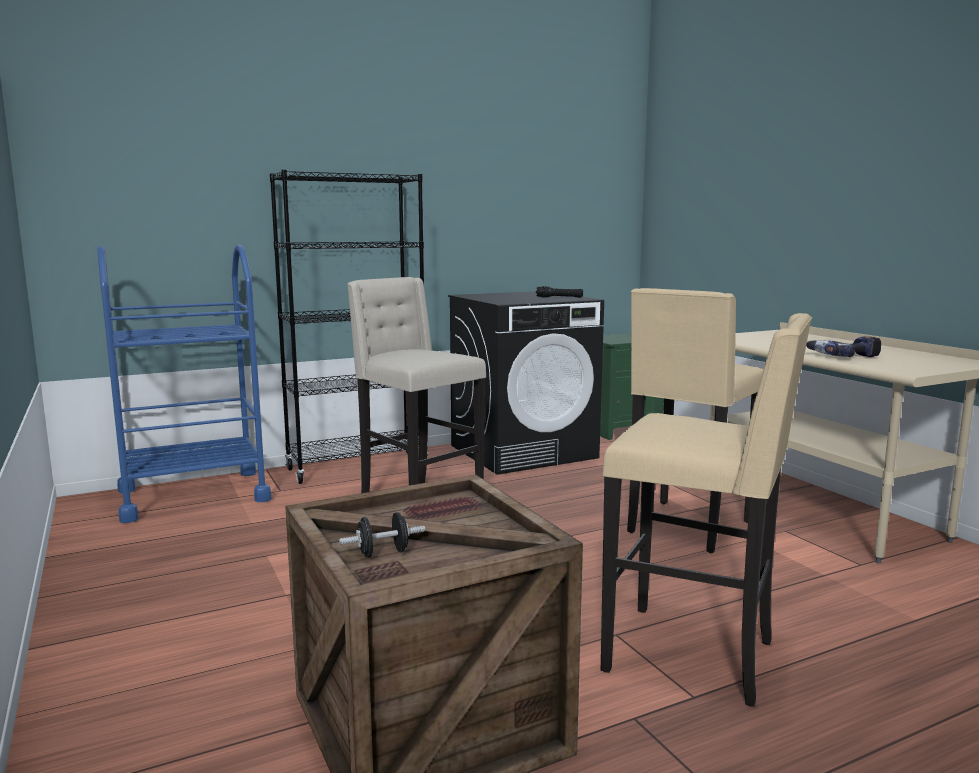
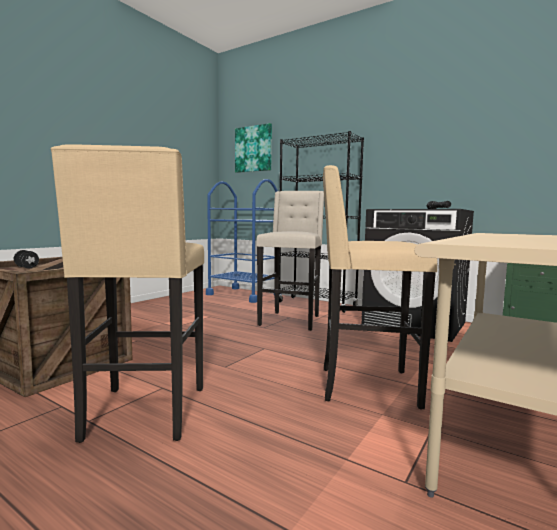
camera: 60 degrees right, 5 degrees down
power drill [806,336,881,357] -> none
none -> picture [235,123,272,173]

